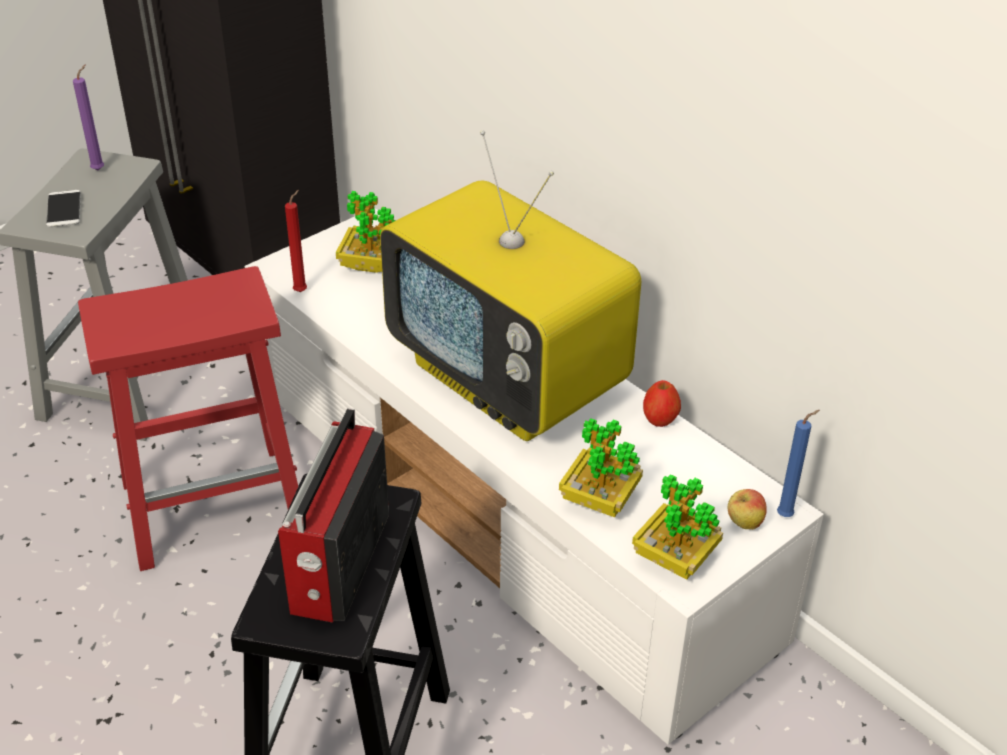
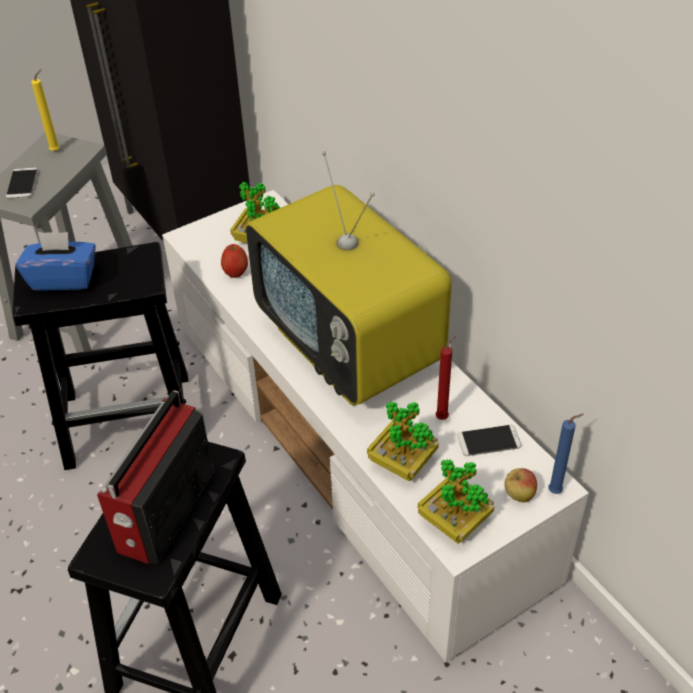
camera: 10 degrees right, 5 degrees up
purple candle [73,65,104,170] -> yellow candle [31,69,60,151]
red stool [78,266,298,571] -> black stool [13,242,188,470]
red candle [285,190,307,292] -> red candle moved to [435,336,456,420]
apple [643,380,681,427] -> apple moved to [221,244,248,278]
none -> blue tissue box [16,232,96,291]
none -> phone [457,425,521,456]

